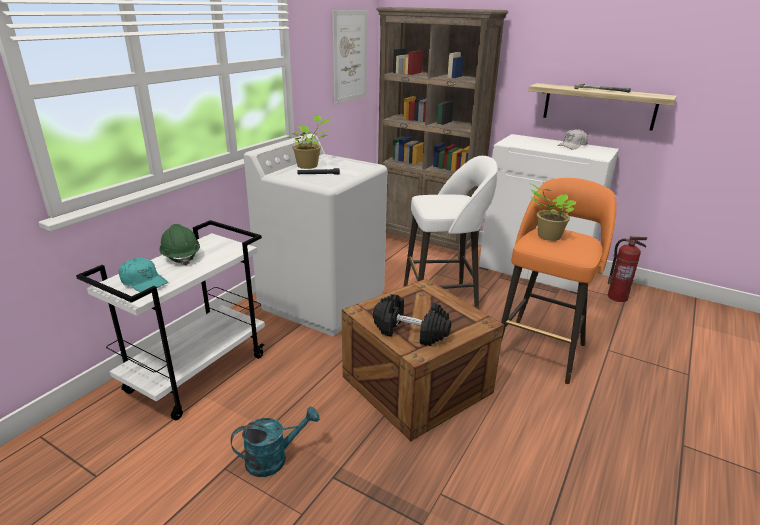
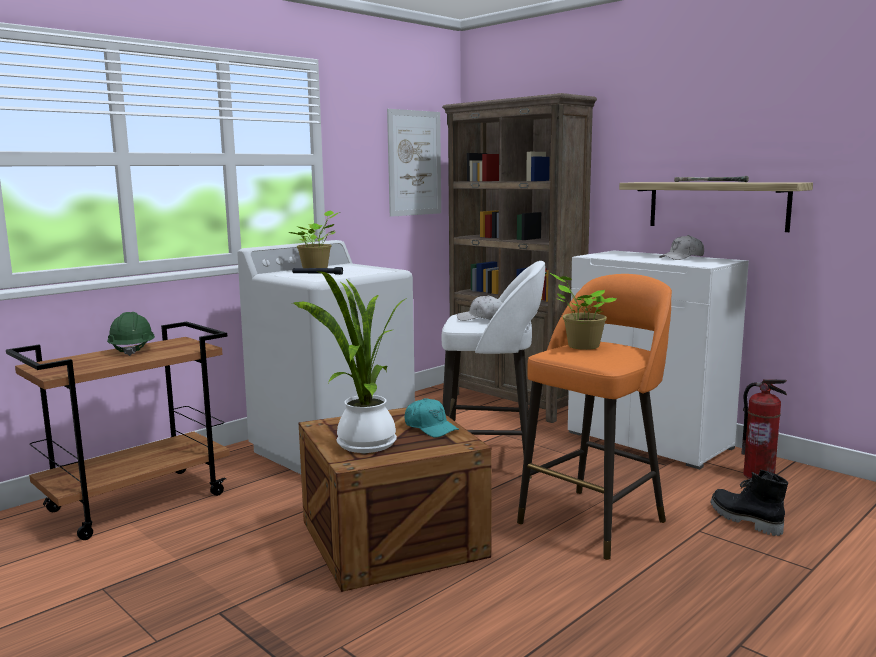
camera: 15 degrees right, 15 degrees down
white cart [76,220,265,420] -> brown cart [6,322,230,540]
turquoise cap [119,258,168,292] -> turquoise cap moved to [405,398,459,438]
turquoise watering can [231,406,319,477] -> none
black dumbbell [373,294,451,346] -> potted plant [294,271,407,453]
none -> white cap [457,295,503,321]
none -> black boot [711,470,788,536]

